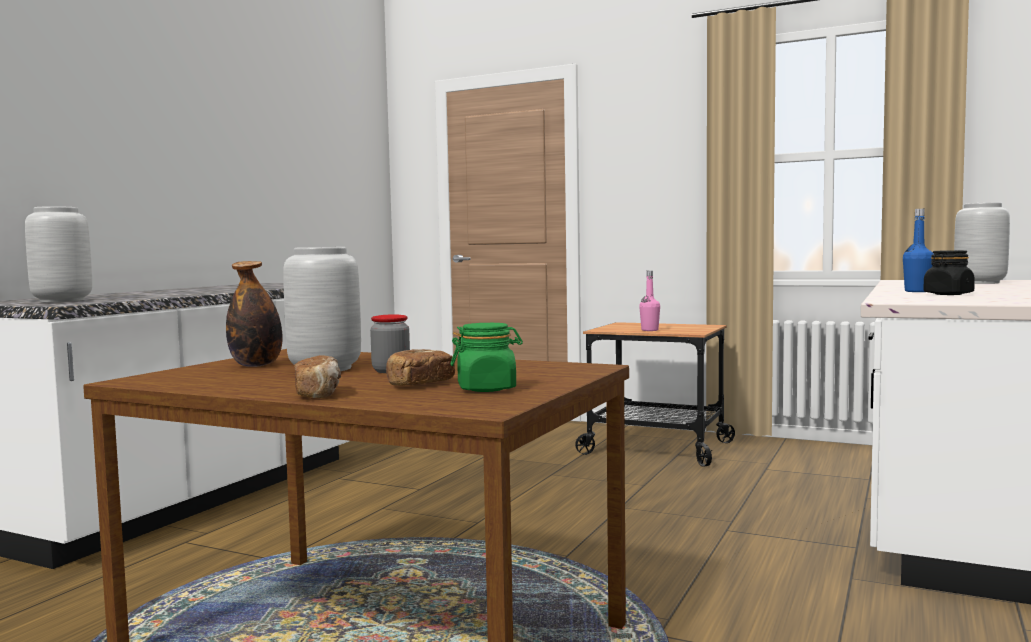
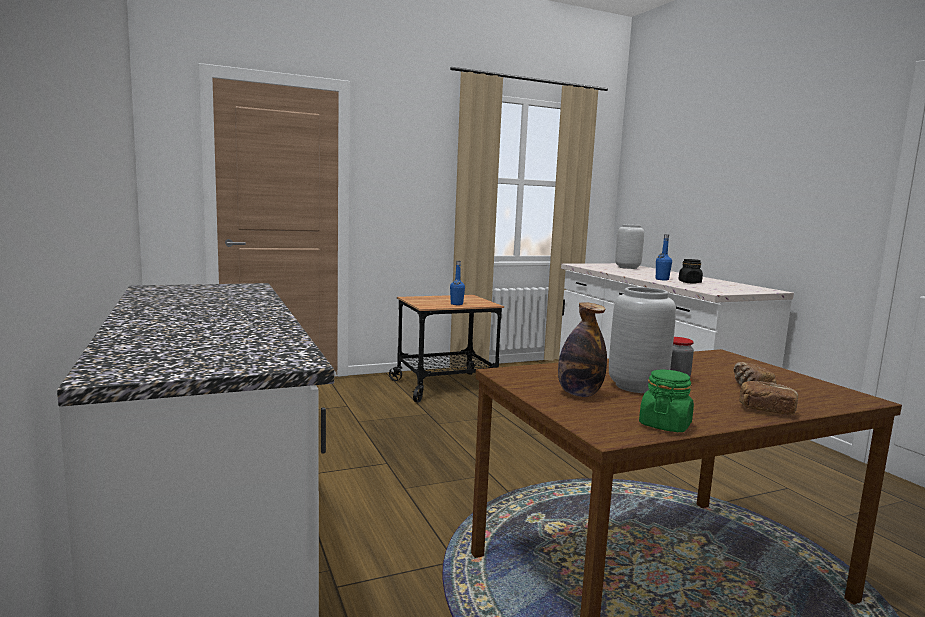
camera: 50 degrees left, 5 degrees up
grey vase [25,206,92,302] -> none
green jar [450,323,523,392] -> green jar moved to [639,369,694,432]
pink bottle [639,271,660,331] -> blue bottle [450,261,465,305]

